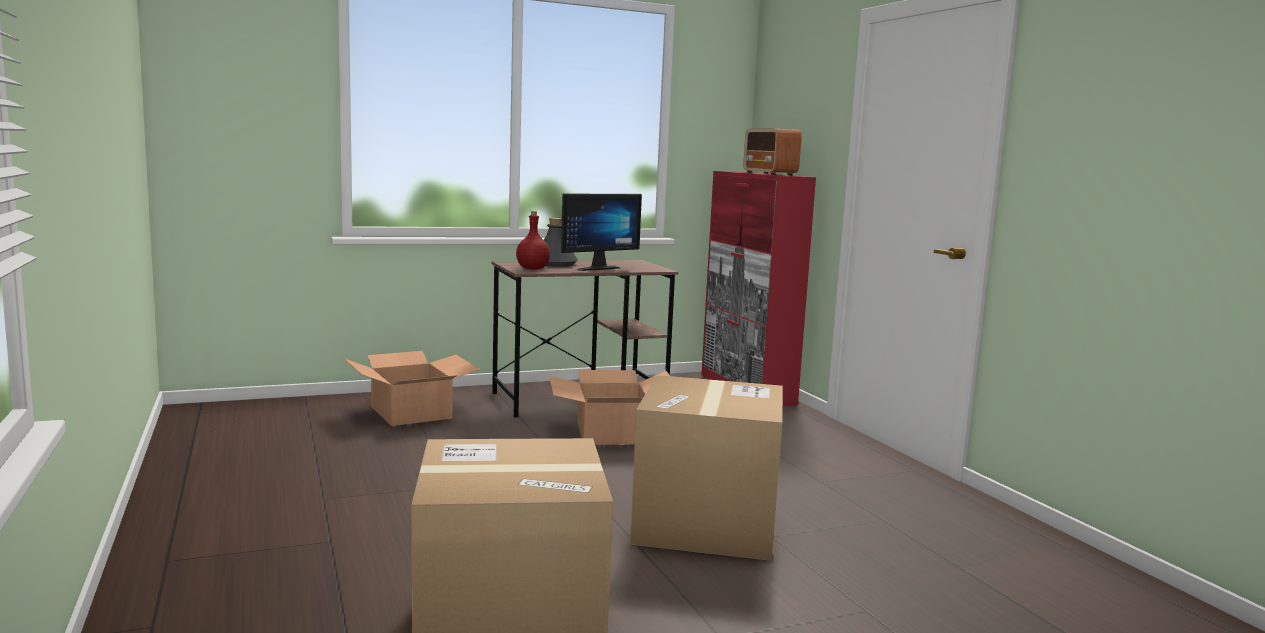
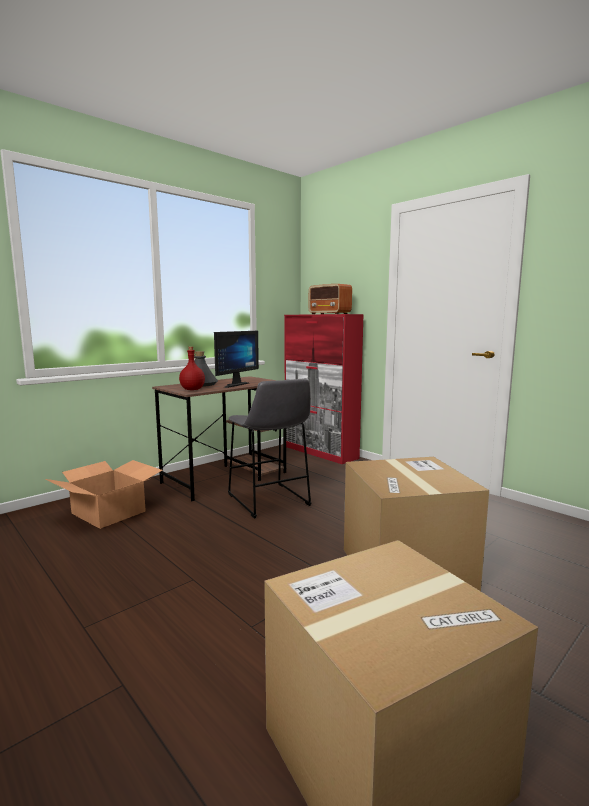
camera: 20 degrees left, 0 degrees up
cardboard box [549,370,670,445] -> grey stool [228,378,311,519]

